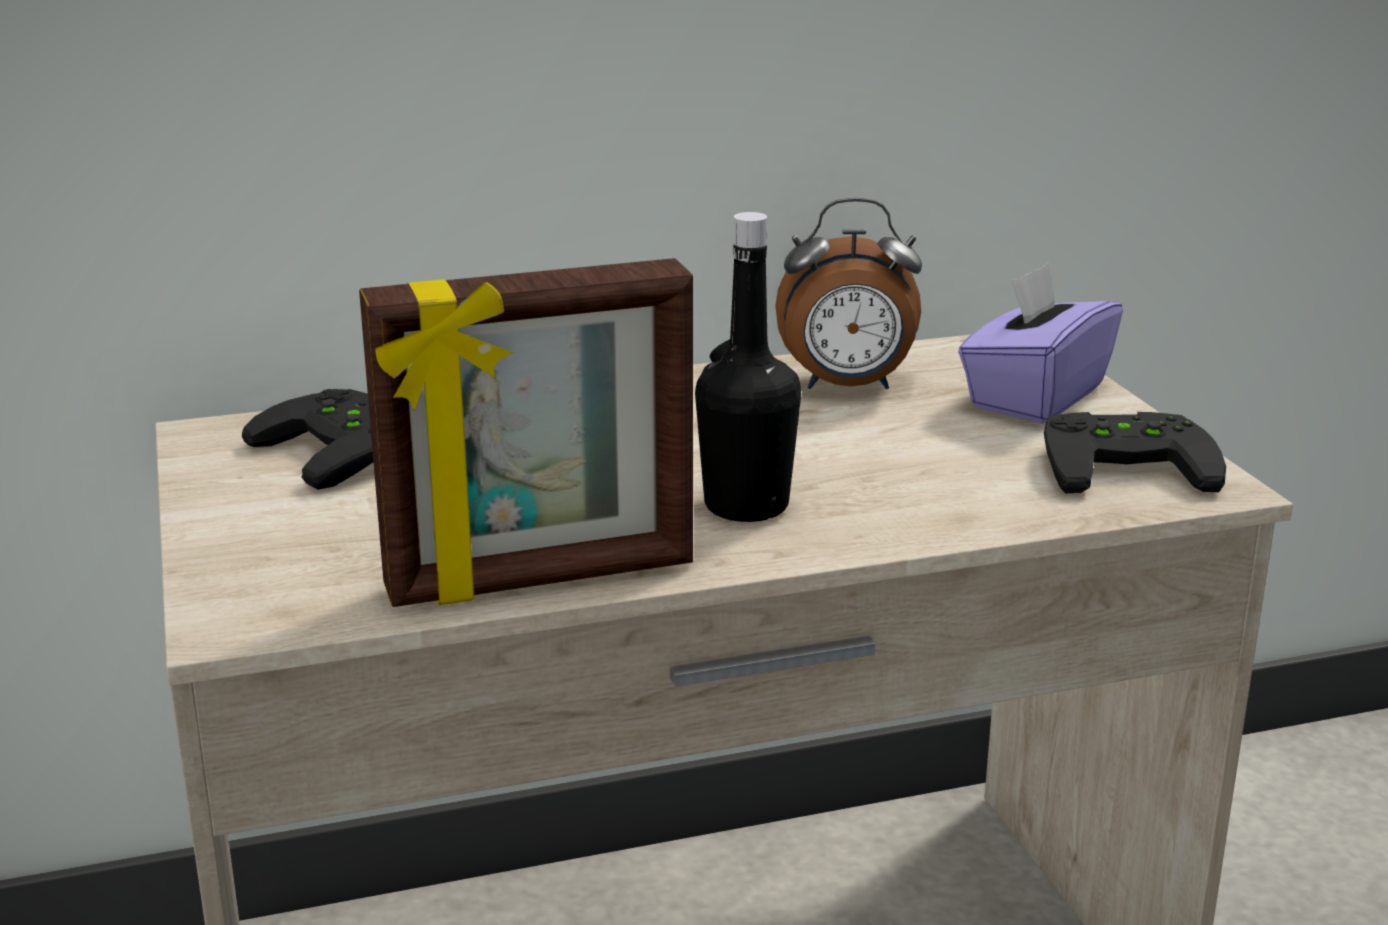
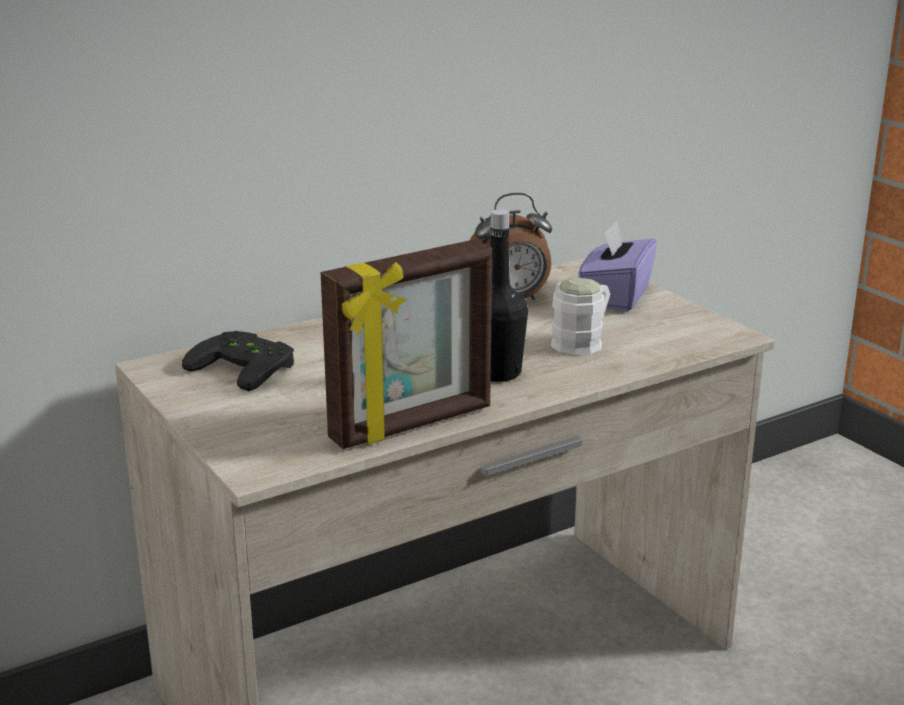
camera: 15 degrees left, 0 degrees up
black game controller [1044,412,1226,493] -> none
none -> white mug [551,278,610,355]

